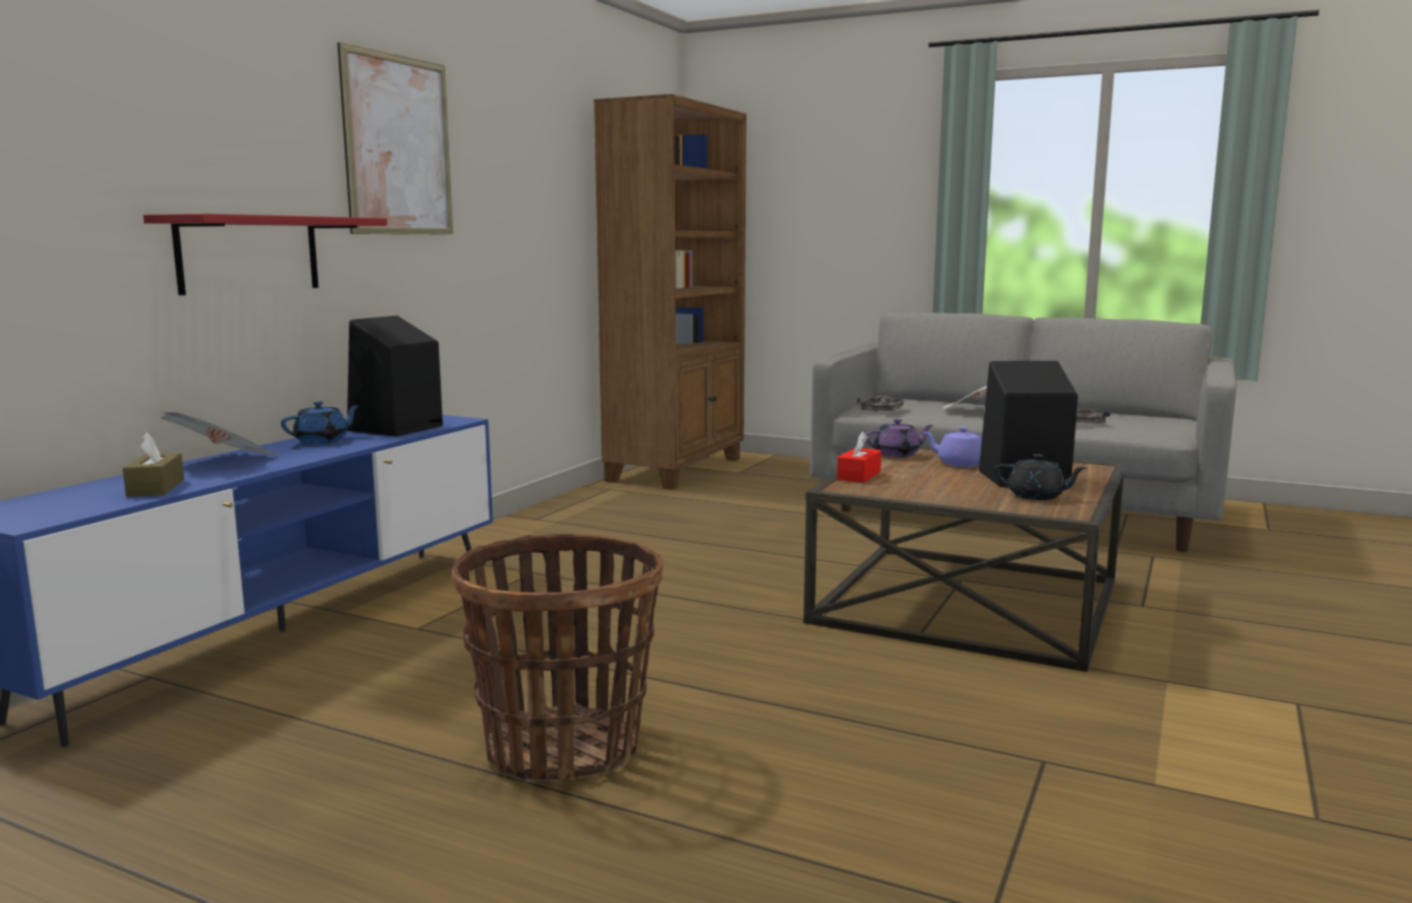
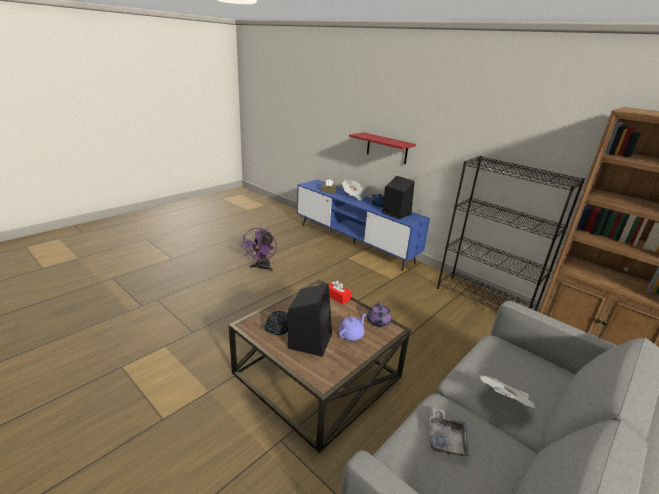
camera: 105 degrees right, 15 degrees up
picture [337,42,453,235] -> none
basket [453,534,663,782] -> purple fan [241,228,277,271]
grey tray [857,396,908,413] -> none
none -> black bookcase [437,156,585,311]

